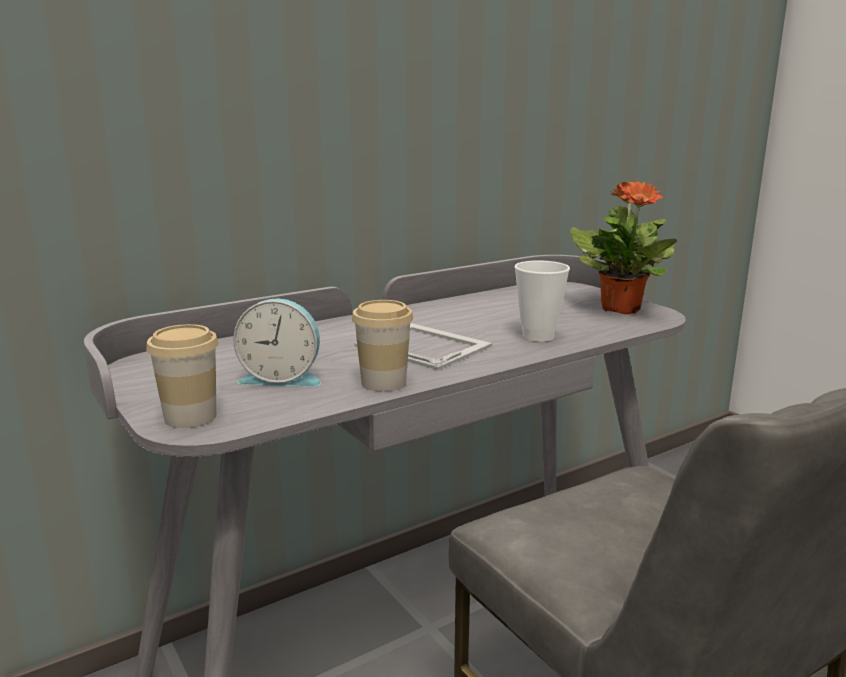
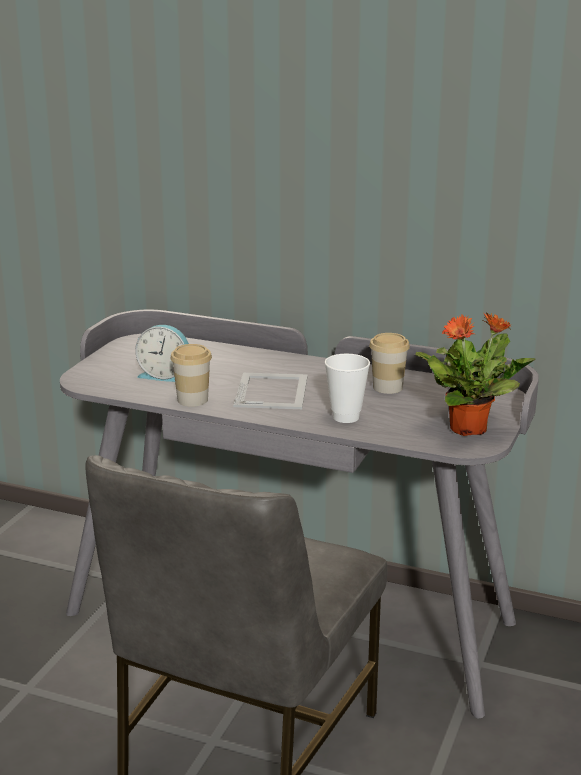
camera: 55 degrees right, 5 degrees up
cup [146,324,219,428] -> cup moved to [369,333,410,394]
alarm clock [233,298,321,386] -> alarm clock turned 45 degrees counterclockwise [135,325,189,382]

